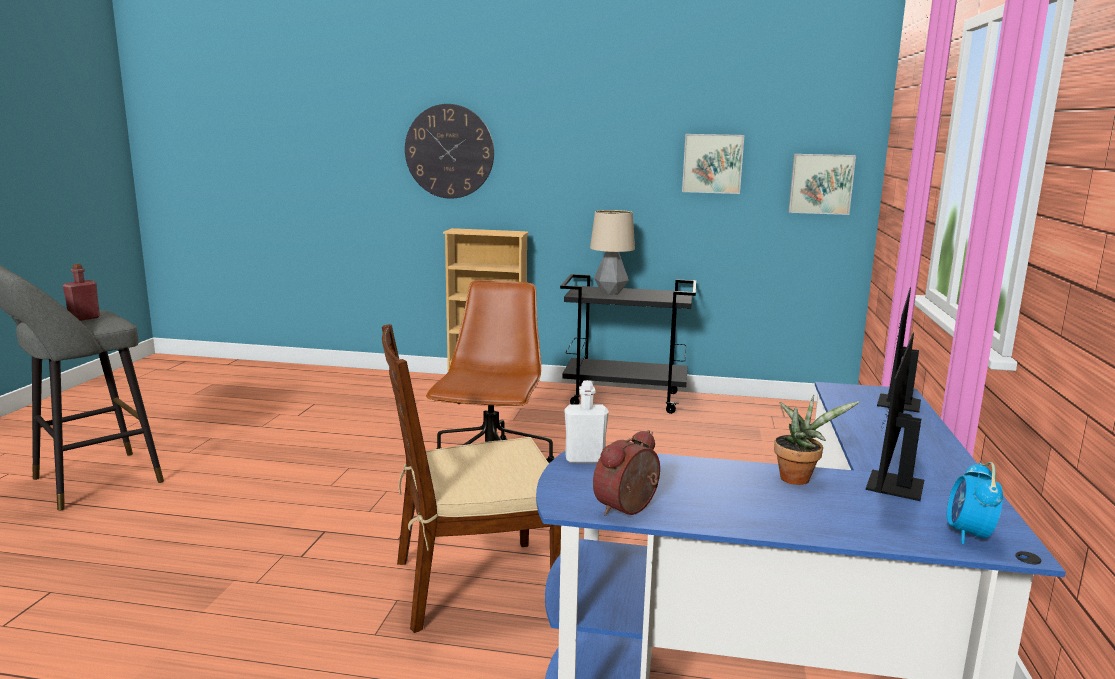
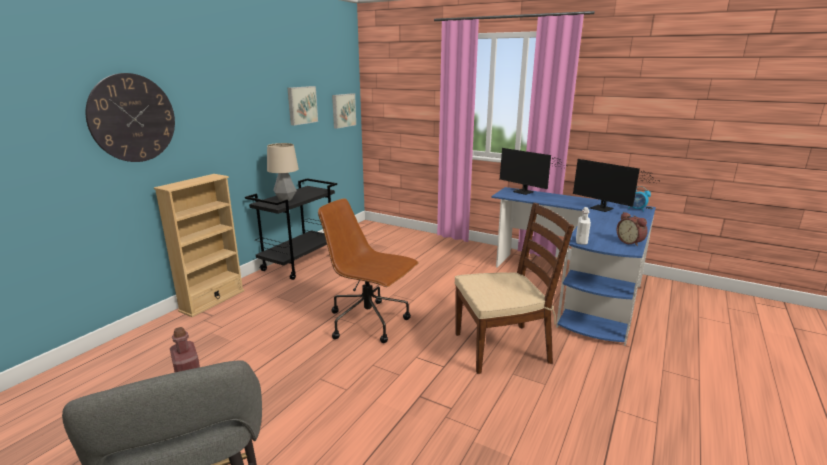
camera: 70 degrees left, 5 degrees up
brown chair [382,324,561,633] -> brown chair turned 105 degrees counterclockwise [455,203,574,374]
potted plant [774,395,860,485] -> none

